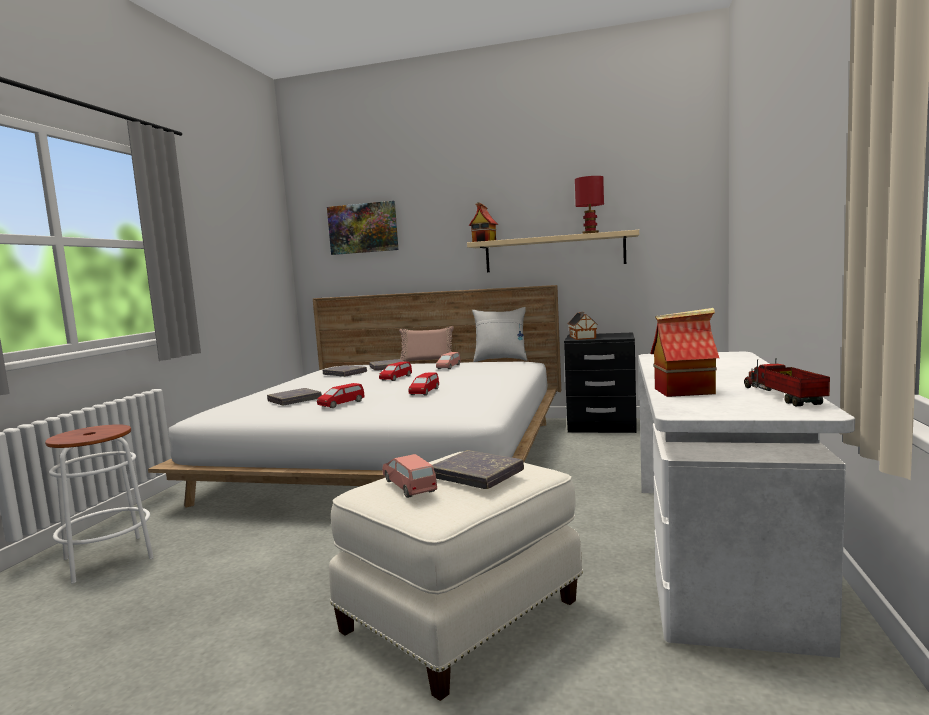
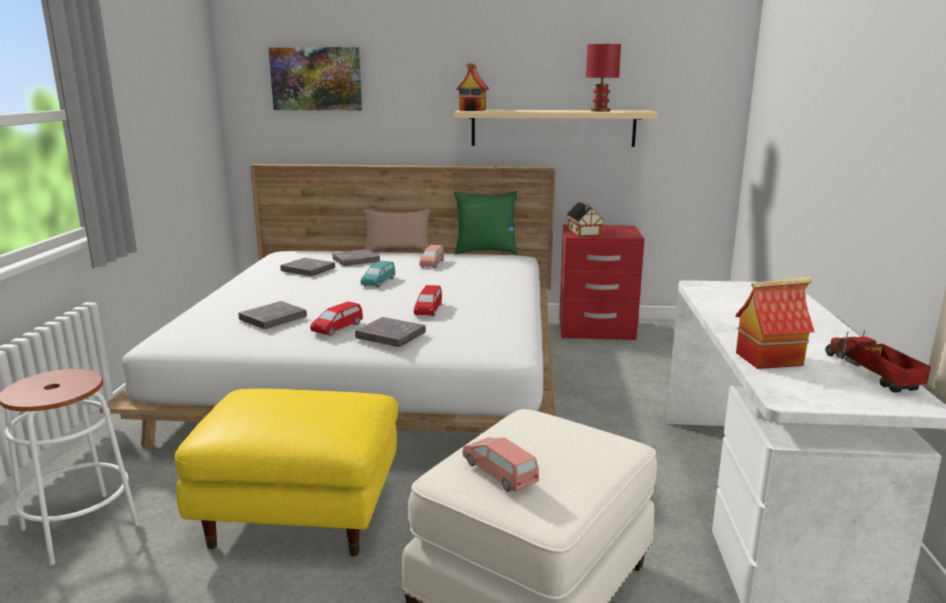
camera: 10 degrees left, 10 degrees up
red toy car [379,362,412,381] -> turquoise toy car [361,261,395,287]
grey book [433,450,524,489] -> grey book moved to [355,317,426,347]
grey pillow [472,307,527,362] -> green pillow [454,191,518,255]
black nightstand [564,332,637,433] -> red nightstand [559,225,645,340]
none -> yellow ottoman [175,388,398,557]

